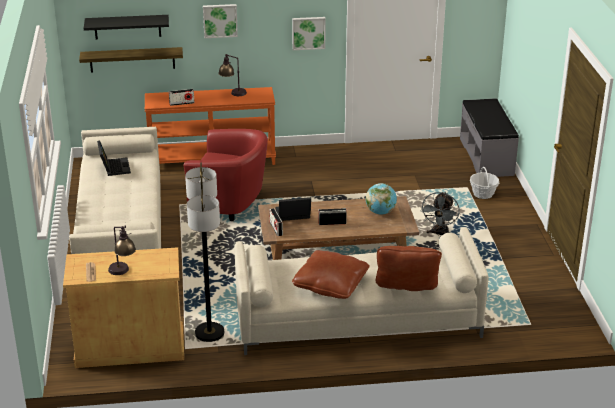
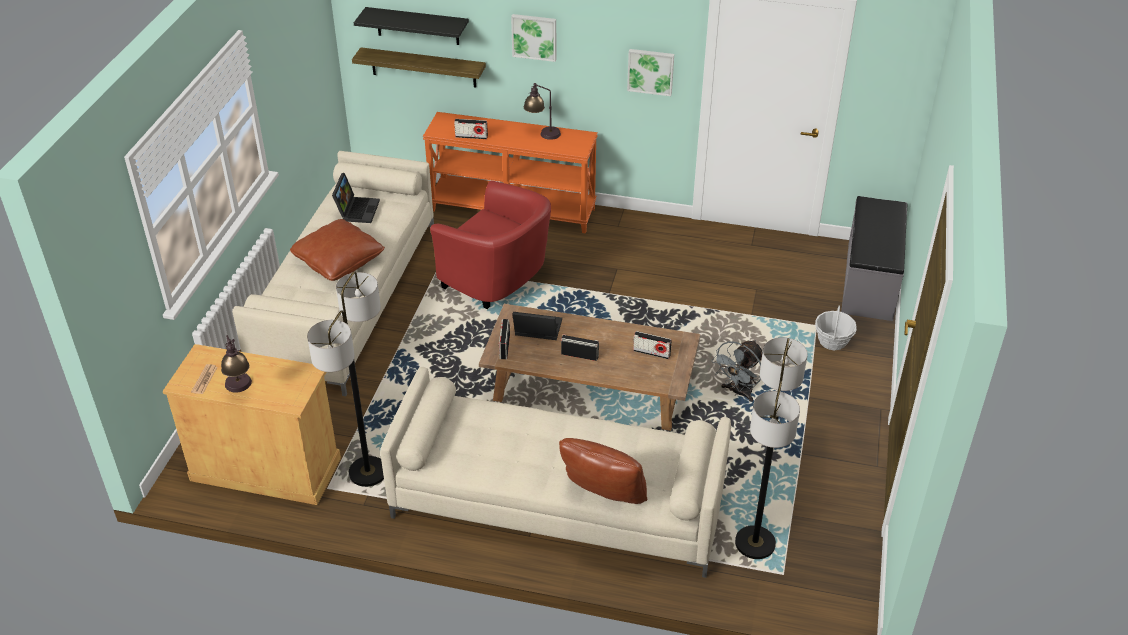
camera: 20 degrees right, 10 degrees up
brown pillow [292,250,370,299] -> brown pillow moved to [290,219,385,281]
globe [366,183,397,215] -> radio [633,331,672,359]
none -> floor lamp [735,337,808,559]

